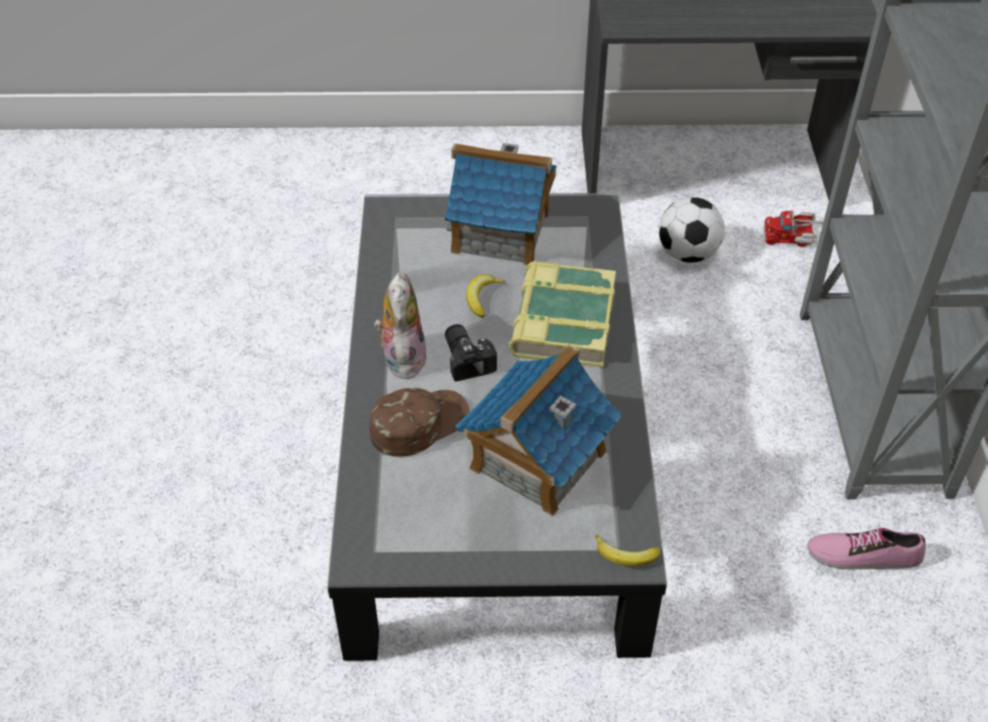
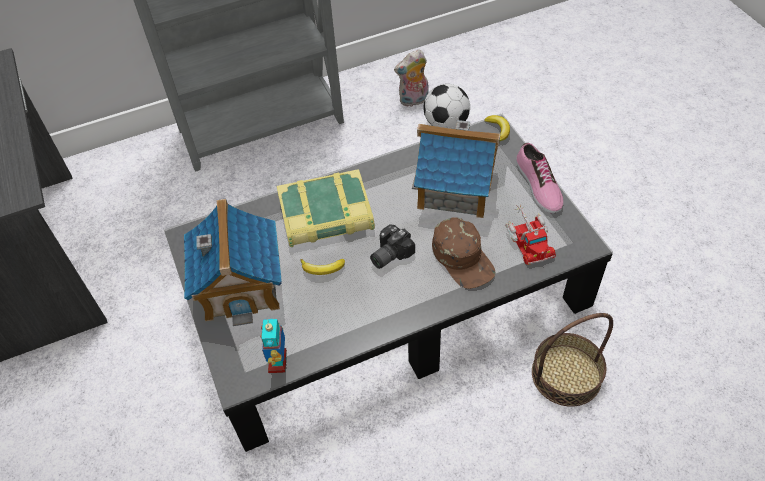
camera: 110 degrees left, 5 degrees up
brown cap [370,388,470,457] -> brown cap turned 150 degrees counterclockwise [432,217,495,289]
plush toy [374,272,427,379] -> plush toy moved to [394,49,429,107]
football [659,197,725,263] -> football moved to [423,84,470,129]
toy truck [764,210,823,247] -> toy truck moved to [505,204,556,265]
shoe [807,528,926,569] -> shoe moved to [516,143,564,214]
none -> toy robot [260,319,287,373]
none -> basket [532,313,613,407]

